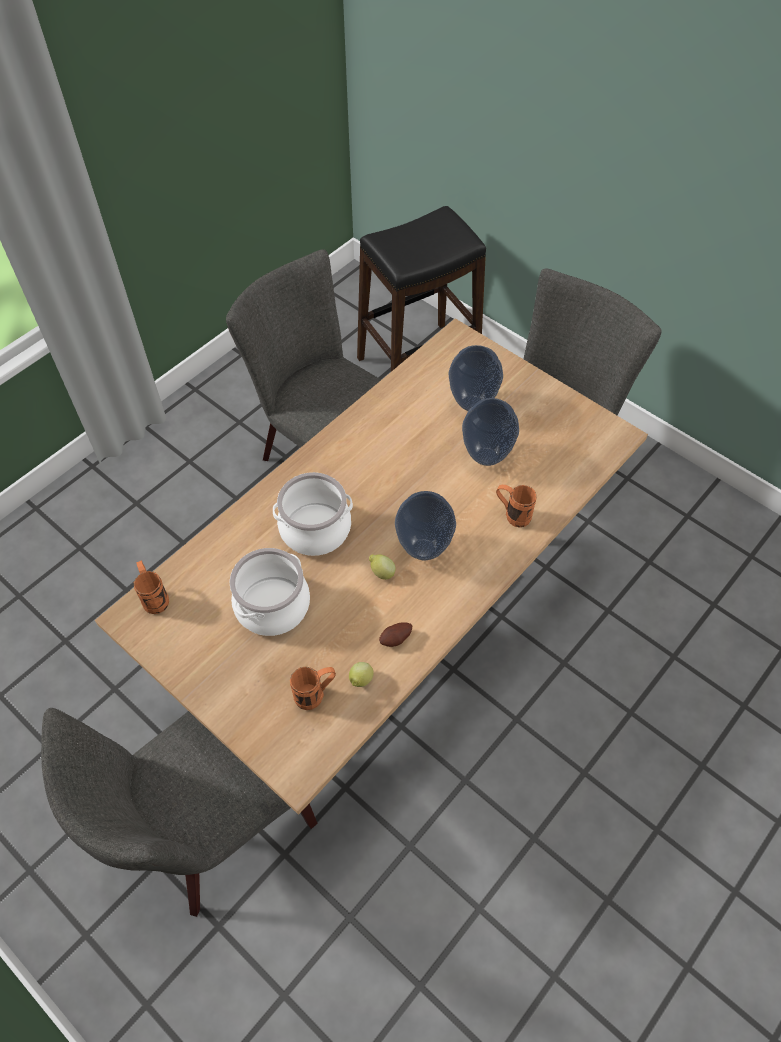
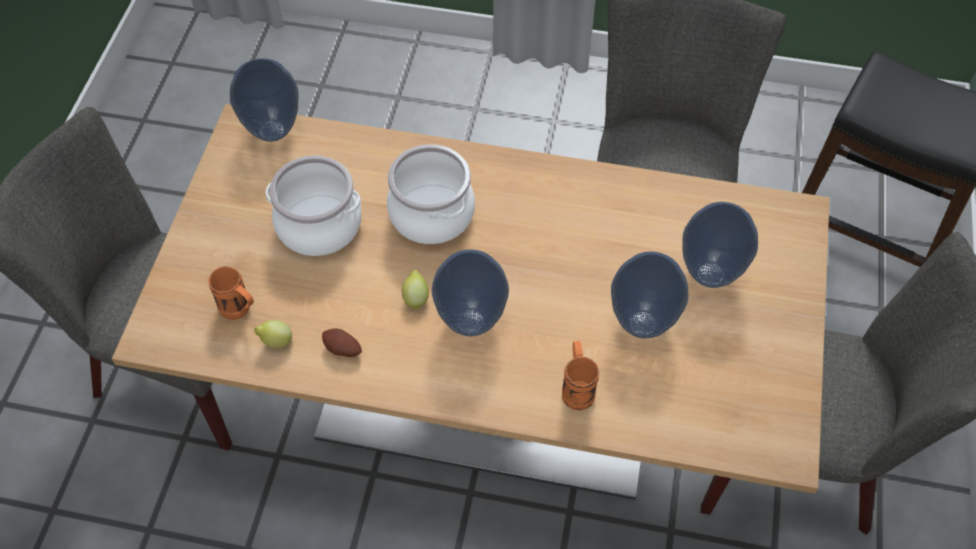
camera: 60 degrees right, 0 degrees up
orange mug [134,561,169,614] -> vase [230,58,298,142]

